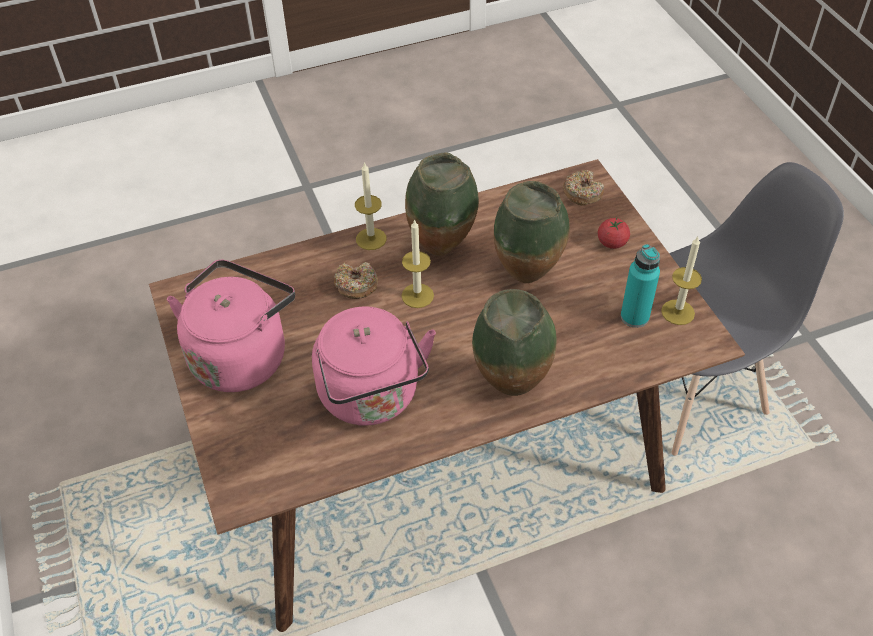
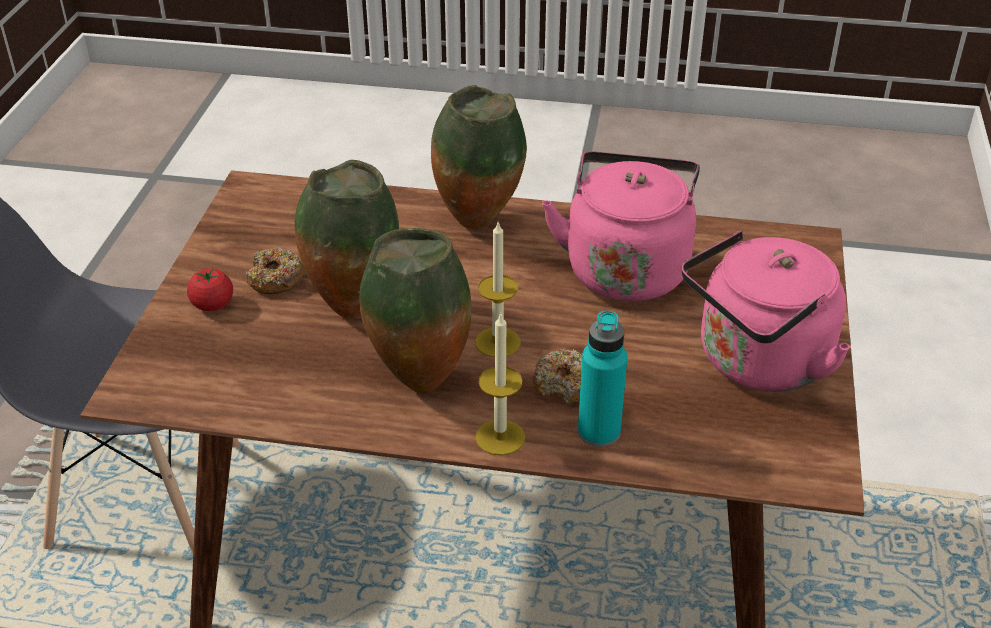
camera: 150 degrees left, 10 degrees down
donut [563,170,604,205] -> donut moved to [245,248,305,294]
turquoise bottle [621,244,660,328] -> turquoise bottle moved to [578,310,627,447]
candle [661,237,702,325] -> none

